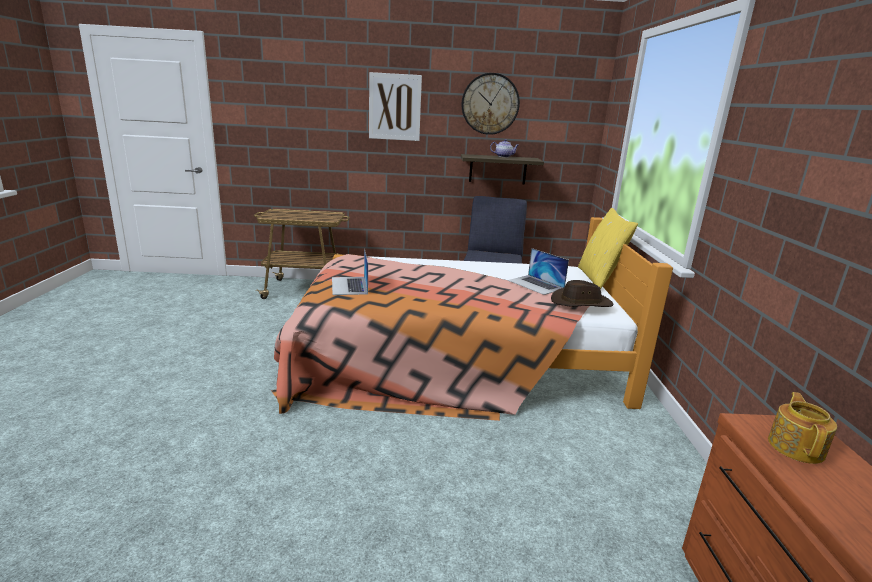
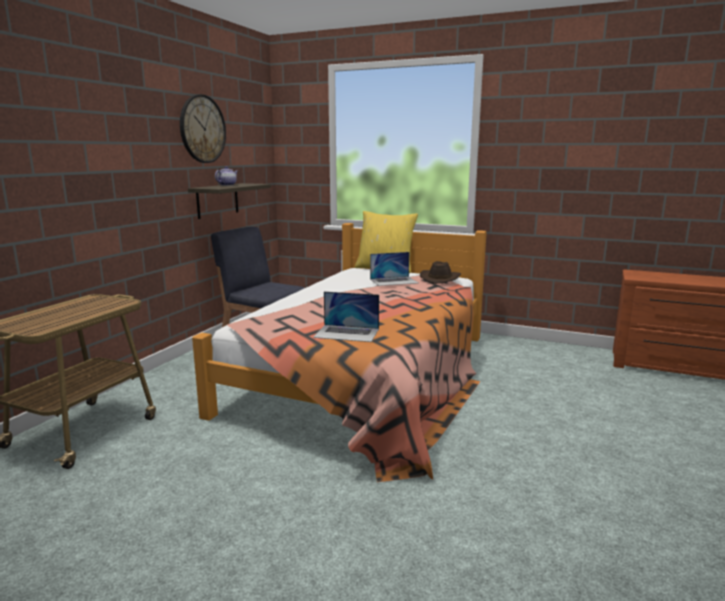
camera: 65 degrees left, 5 degrees down
picture [369,72,422,141] -> none
teapot [768,392,837,464] -> none

